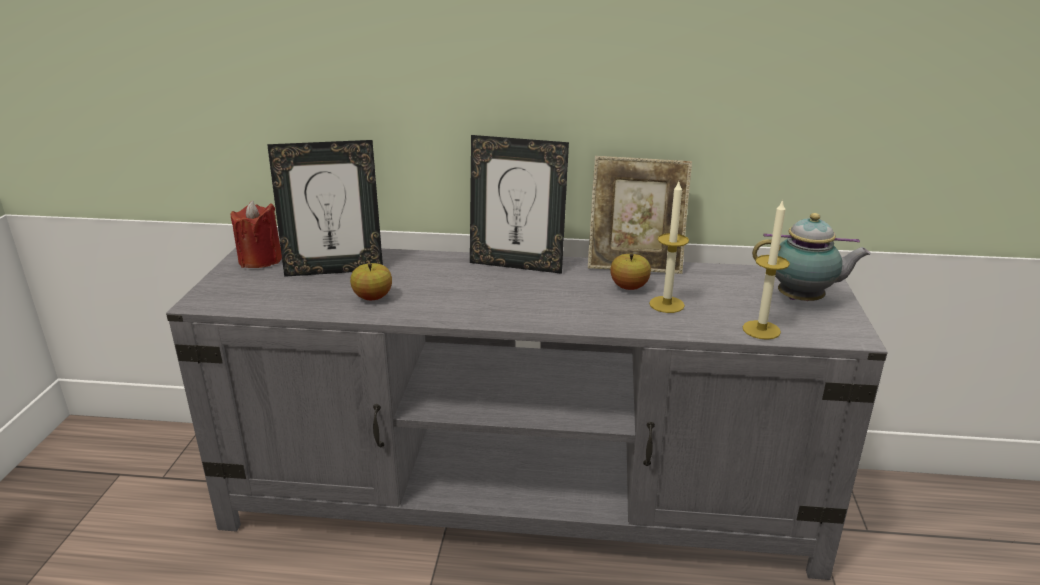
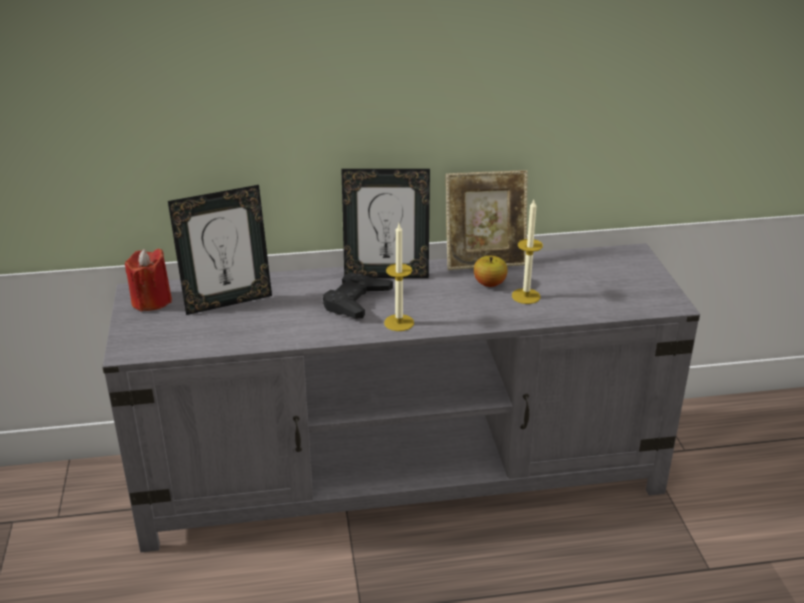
camera: 15 degrees left, 5 degrees up
apple [350,263,392,300] -> none
candle [743,199,790,340] -> candle moved to [384,224,414,331]
teapot [752,213,871,301] -> none
none -> black game controller [323,272,393,319]

